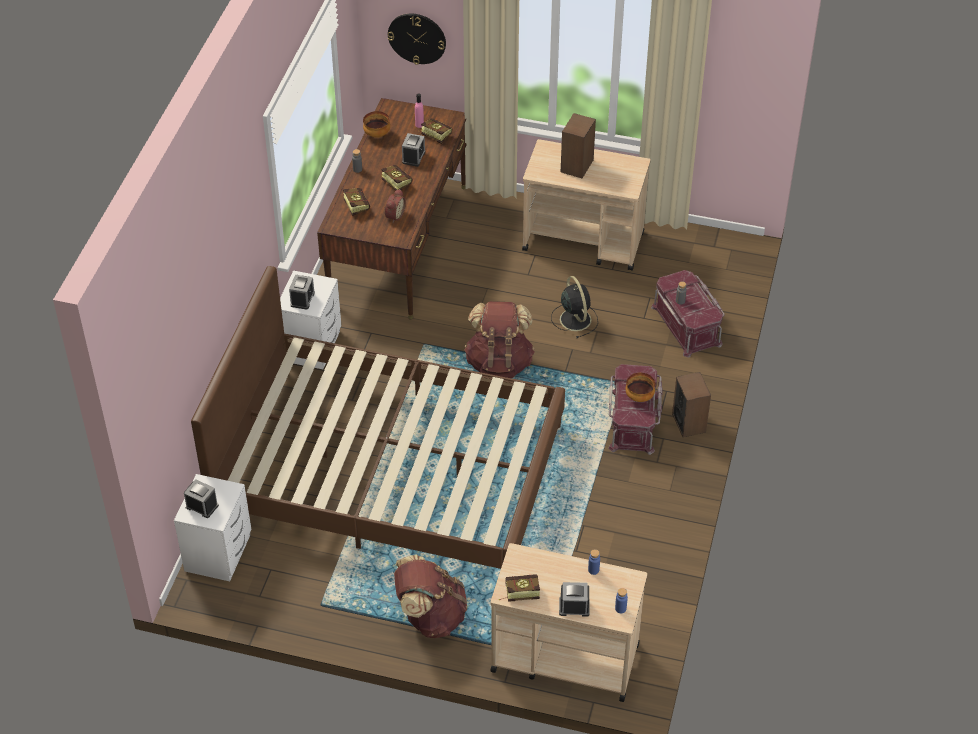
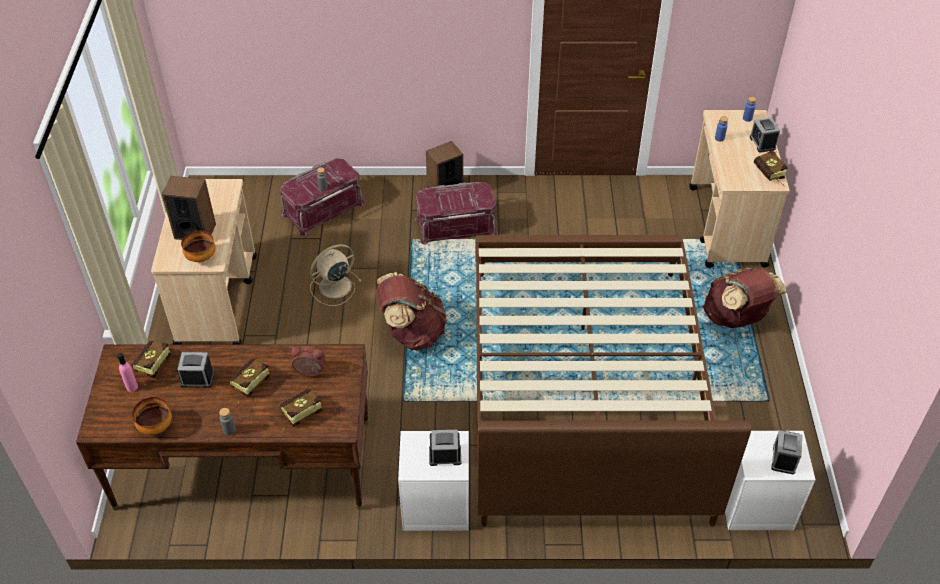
camera: 105 degrees left, 0 degrees up
wall clock [388,14,446,65] -> none
black fan [551,276,598,338] -> beige fan [310,244,361,306]
bowl [625,373,655,402] -> bowl moved to [181,230,216,262]

